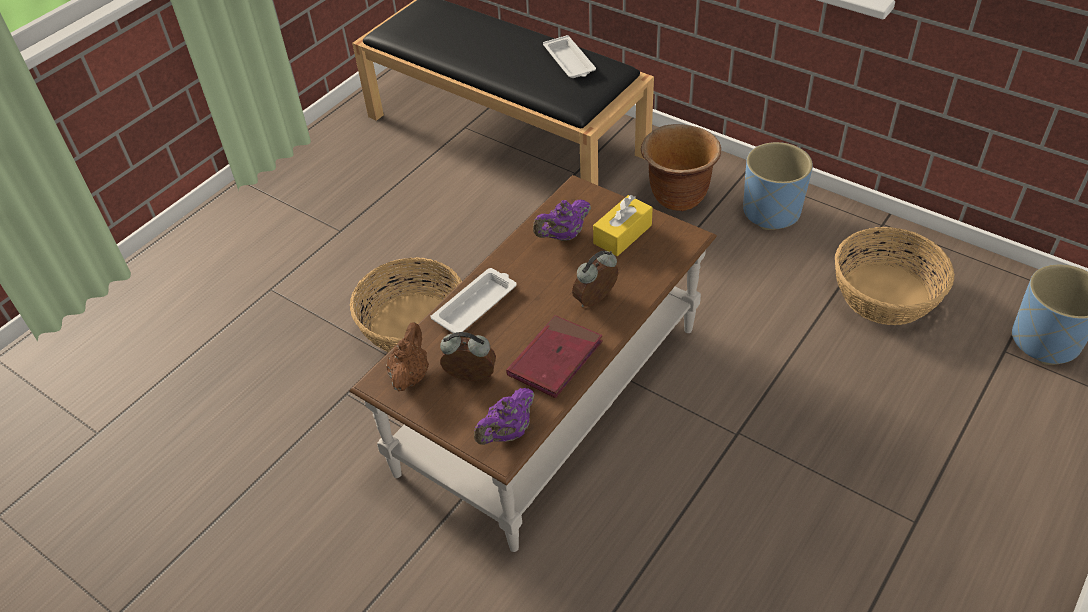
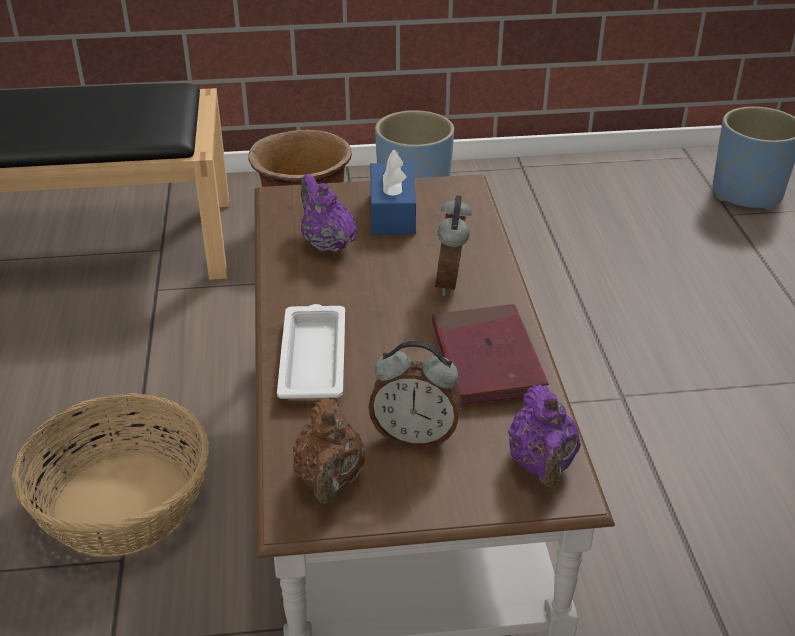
camera: 45 degrees left, 10 degrees down
brown teapot [386,322,429,391] -> brown teapot turned 150 degrees counterclockwise [293,398,365,503]
alarm clock [440,332,496,381] -> alarm clock turned 135 degrees counterclockwise [368,341,462,449]
purple teapot [533,200,591,241] -> purple teapot turned 135 degrees clockwise [301,174,357,252]
white tray [543,35,596,78] -> none
yellow tissue box [593,195,653,256] -> blue tissue box [370,149,416,235]
basket [835,227,955,325] -> none

